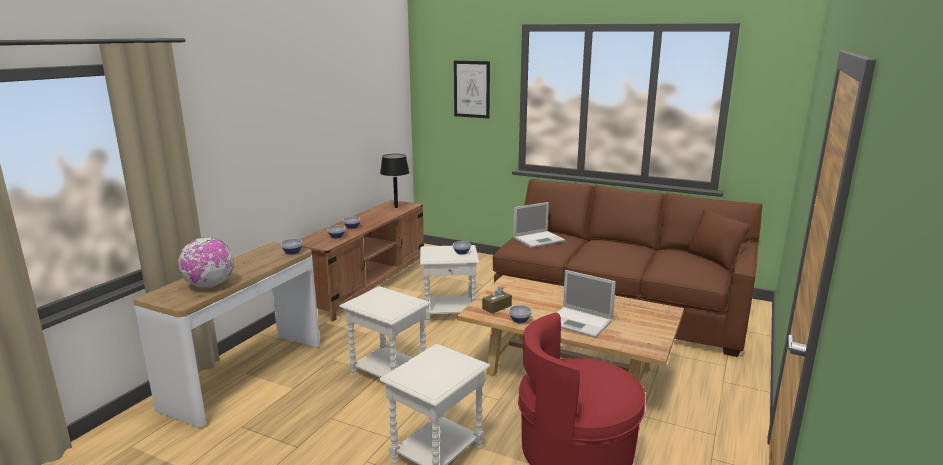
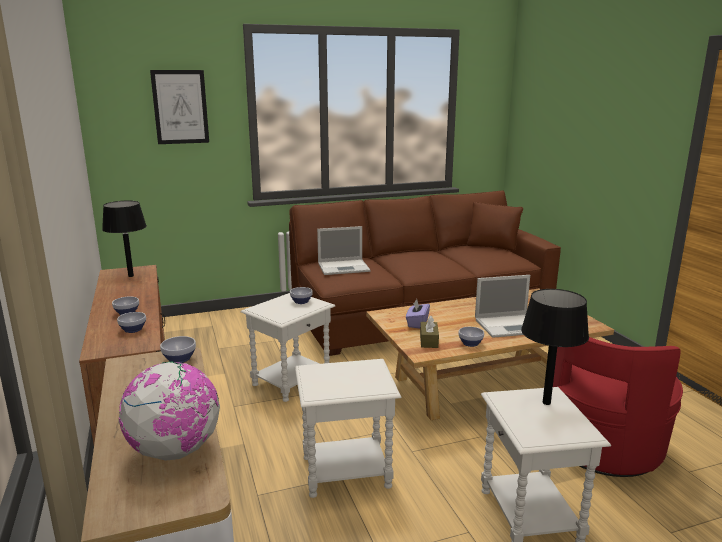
camera: 45 degrees left, 0 degrees up
laptop [513,202,566,248] -> laptop turned 60 degrees clockwise [317,226,370,275]
none -> purple tissue box [406,299,430,329]
none -> black table lamp [521,289,589,405]

